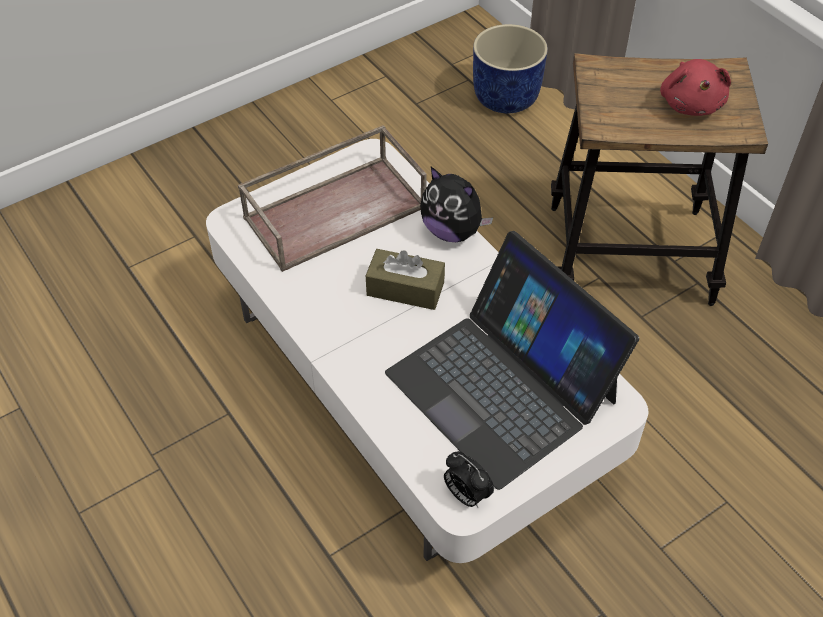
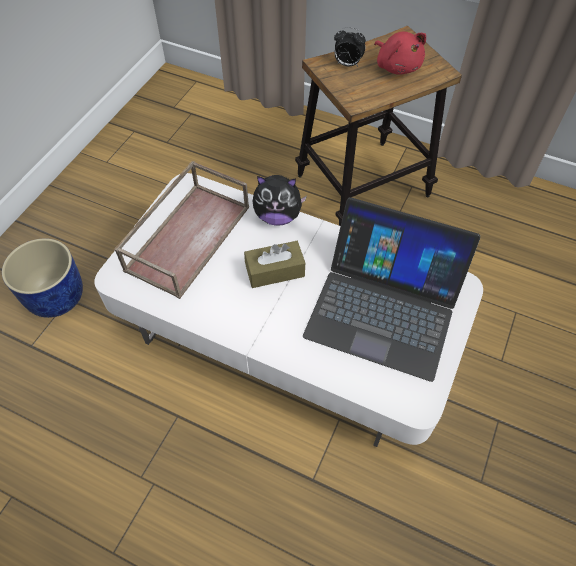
camera: 30 degrees left, 5 degrees up
alarm clock [444,451,494,508] -> alarm clock moved to [334,27,366,67]
blue planter [473,24,548,113] -> blue planter moved to [2,238,83,318]

